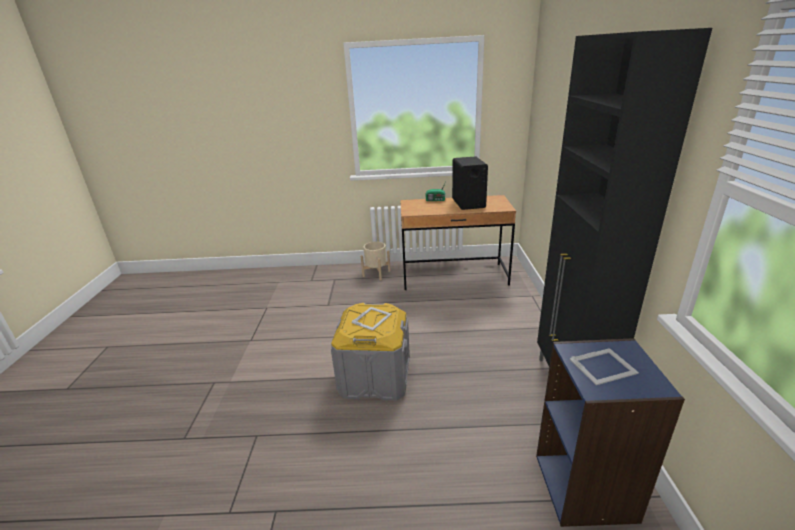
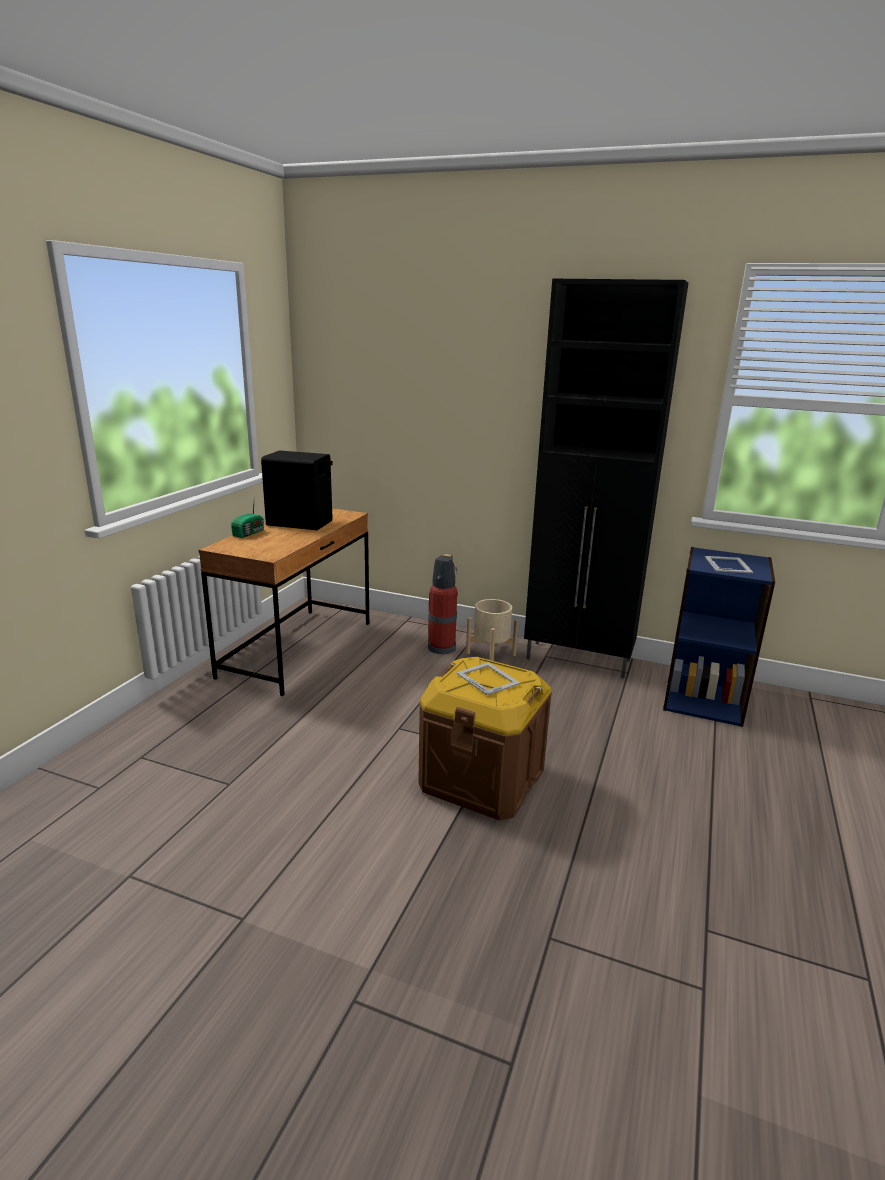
camera: 70 degrees left, 5 degrees down
grey storage box [331,303,410,401] -> brown storage box [418,657,552,820]
beige planter [361,242,391,280] -> beige planter moved to [466,599,518,661]
none -> fire extinguisher [428,554,458,654]

